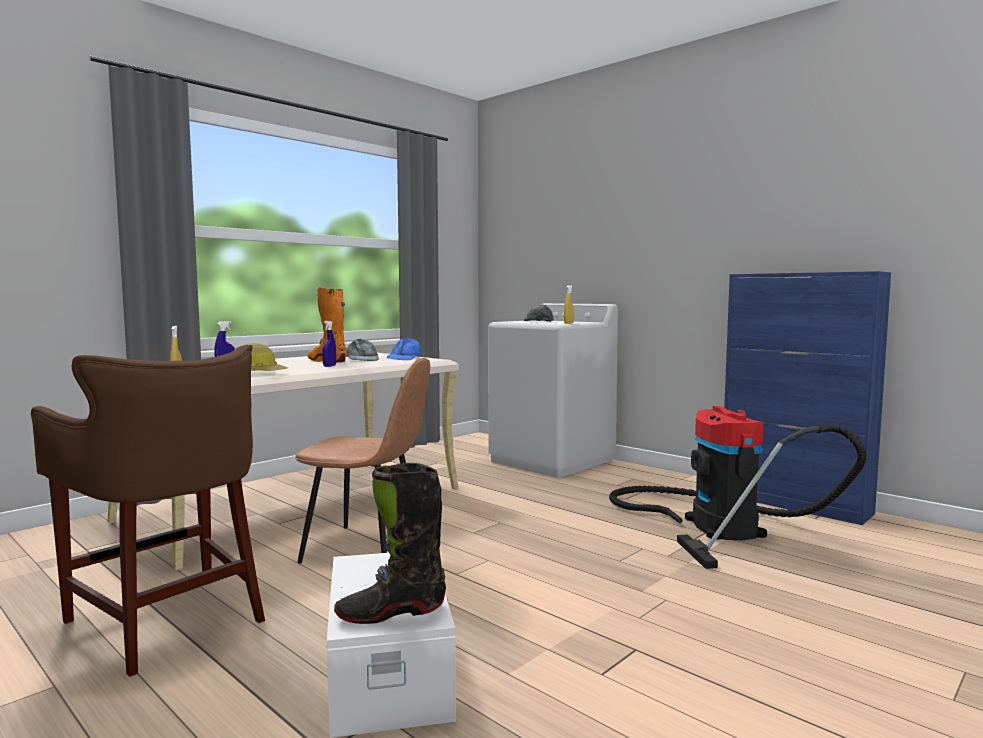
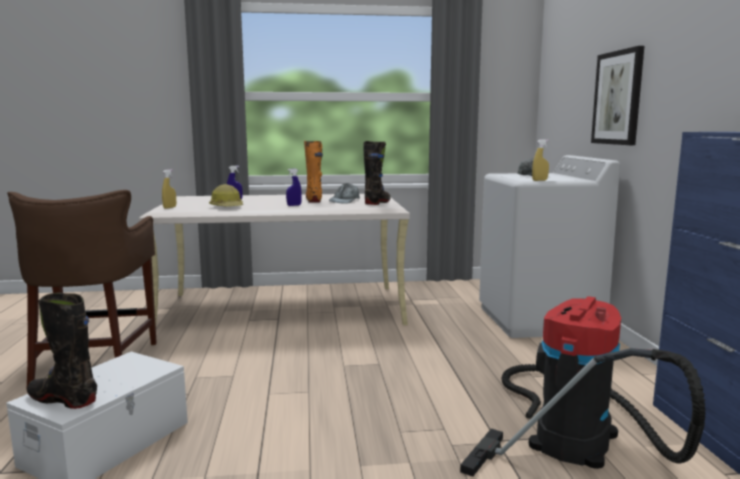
camera: 40 degrees right, 5 degrees up
brown chair [295,358,430,564] -> none
blue cap [387,338,422,360] -> black boot [363,141,390,205]
none -> picture [591,46,644,145]

